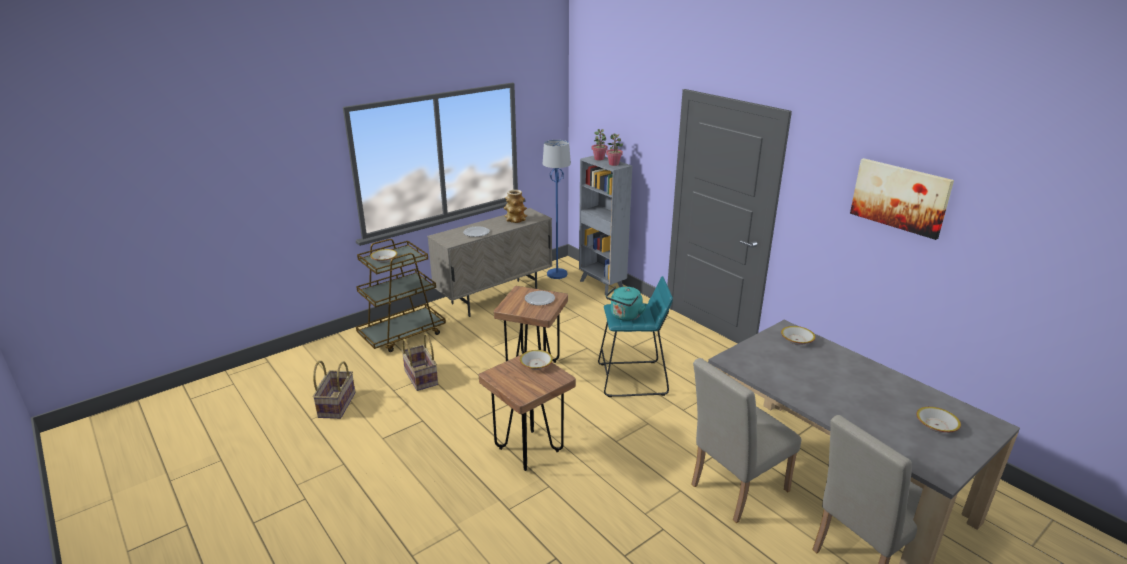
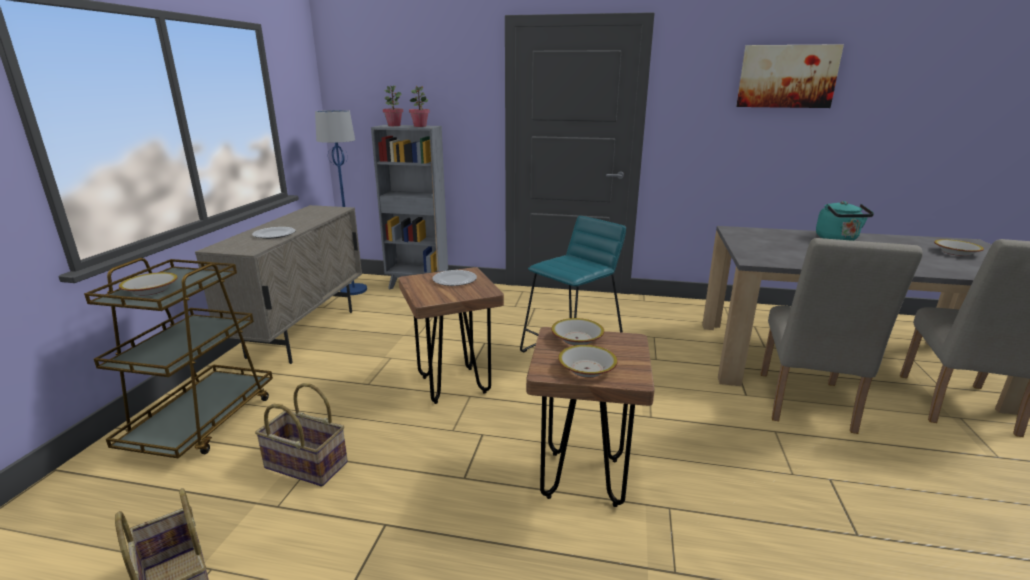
camera: 40 degrees left, 5 degrees down
vase [504,190,527,223] -> none
turquoise kettle [606,286,647,321] -> turquoise kettle moved to [816,201,874,241]
bowl [781,326,815,345] -> bowl moved to [558,345,617,377]

